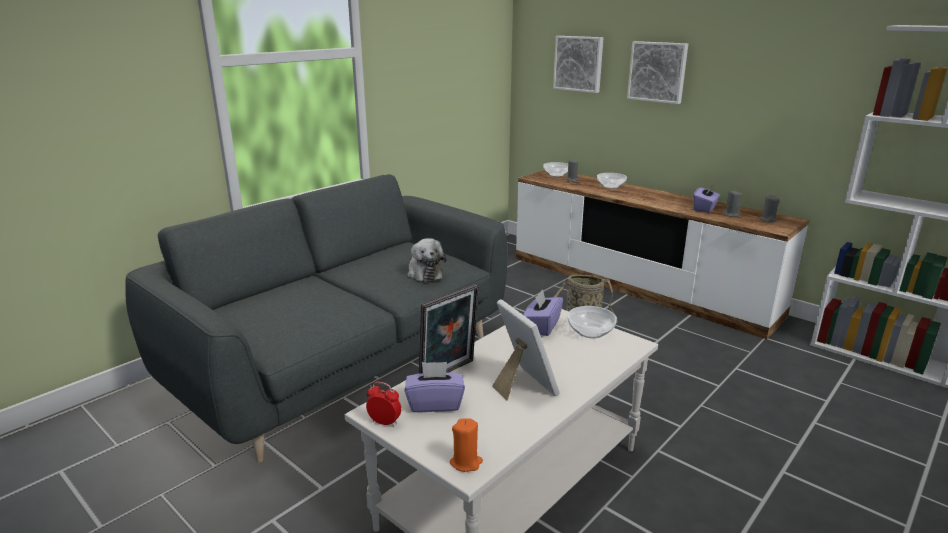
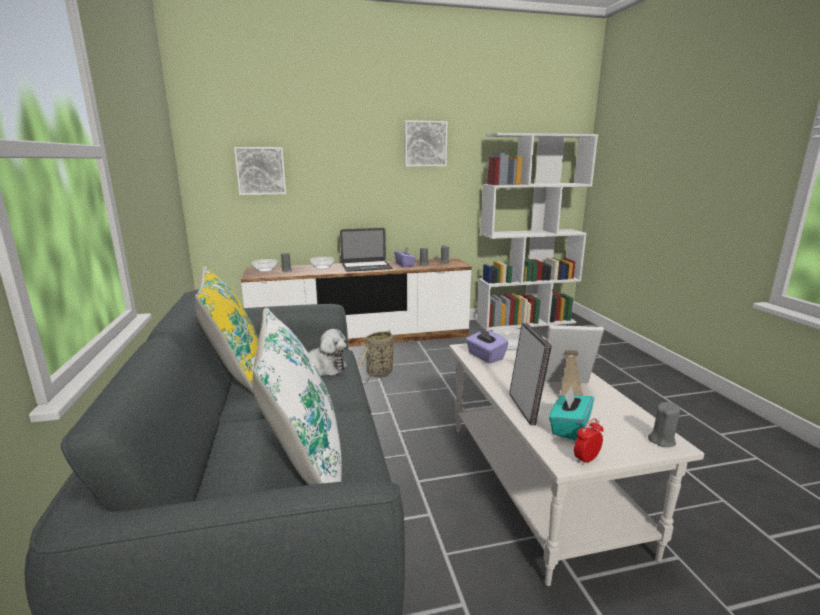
camera: 55 degrees left, 5 degrees down
purple tissue box [405,362,465,413] -> turquoise tissue box [549,386,594,441]
orange candle [450,418,483,472] -> grey candle [648,402,680,447]
picture [627,41,688,104] -> picture moved to [404,120,448,166]
none -> yellow pillow [195,266,258,394]
none -> white pillow [252,308,342,485]
none -> laptop [340,228,393,272]

